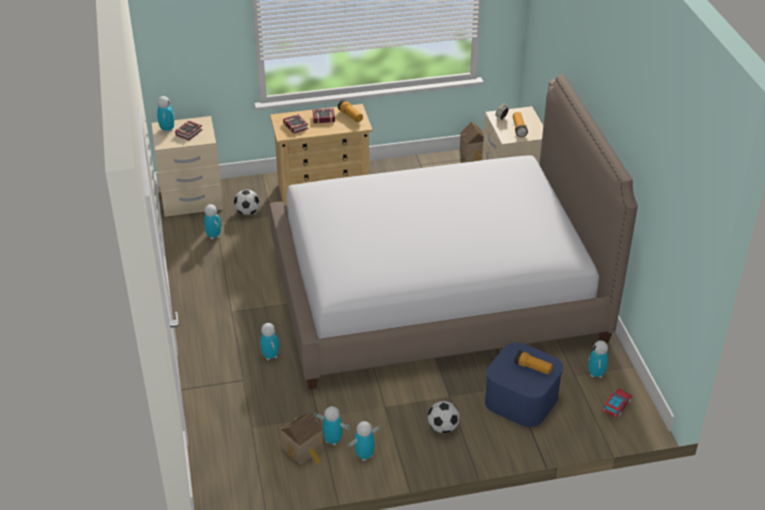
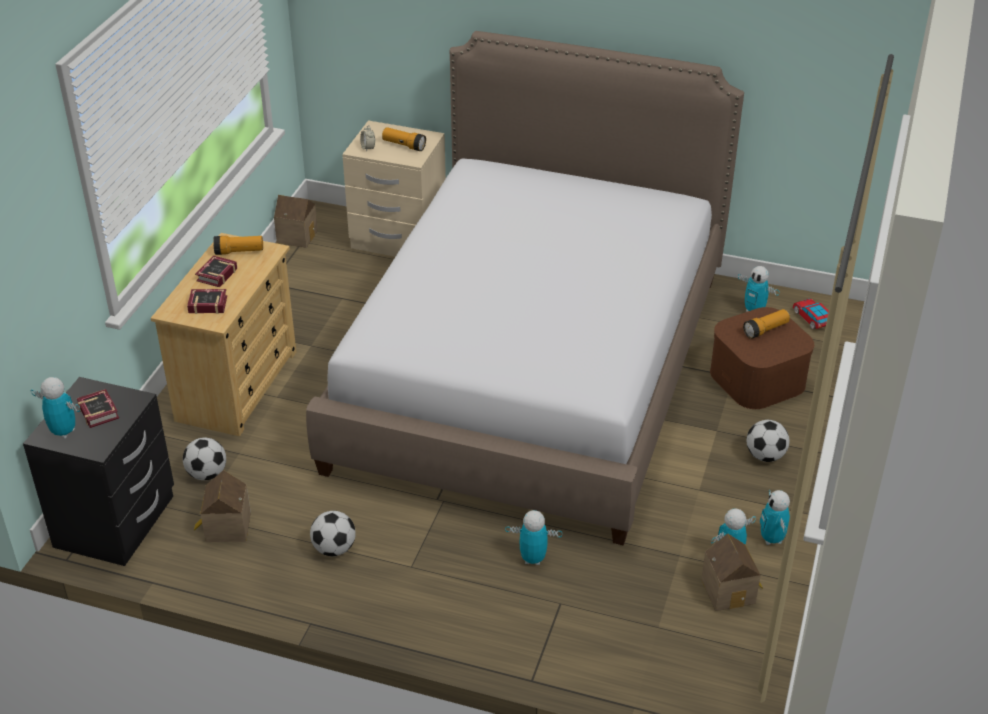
camera: 60 degrees left, 0 degrees up
beige nightstand [152,116,223,217] -> black nightstand [23,377,174,566]
toy robot [204,204,222,239] -> toy house [194,470,251,542]
blue storage box [485,343,563,427] -> brown storage box [710,307,814,409]
none -> football [310,511,356,556]

